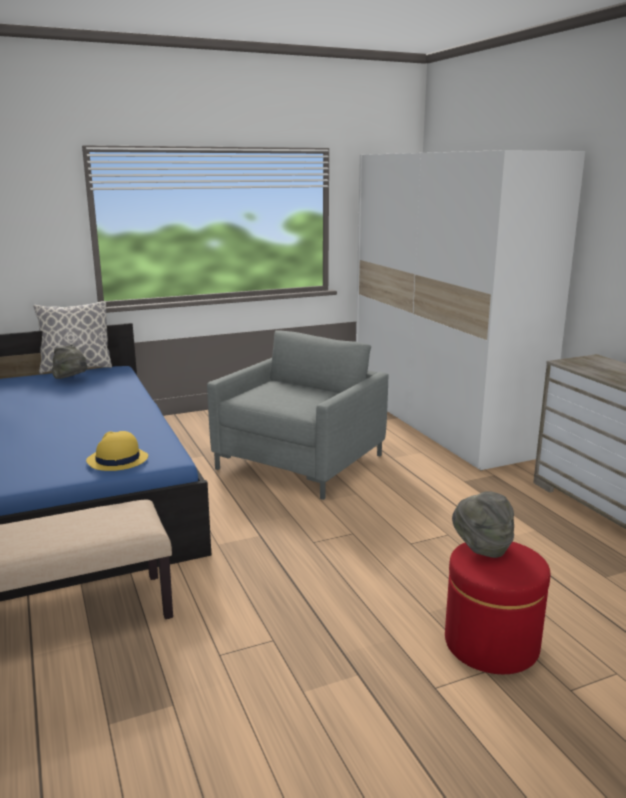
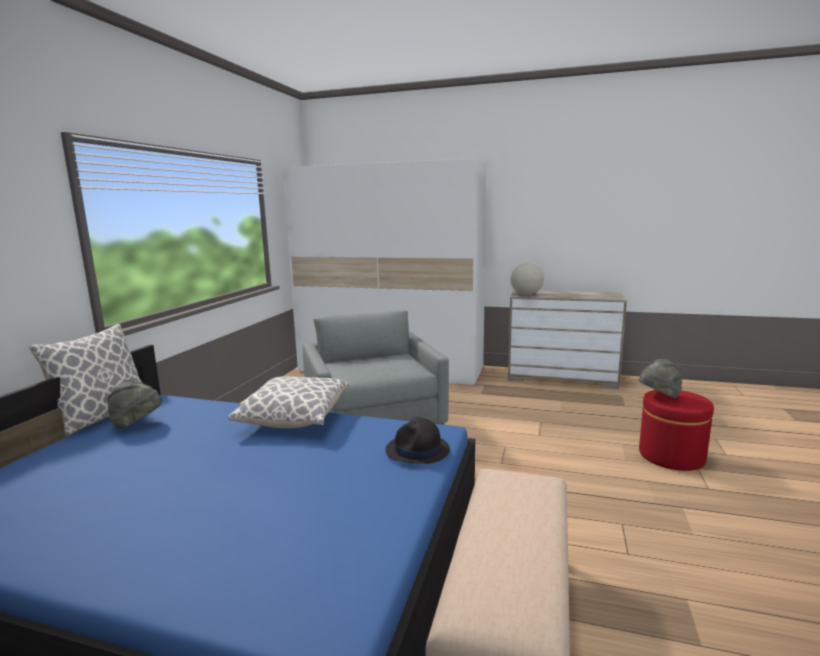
camera: 50 degrees left, 5 degrees down
yellow hat [86,431,148,471] -> black hat [385,418,450,464]
none -> pillow [228,376,350,428]
none -> globe [511,263,544,295]

